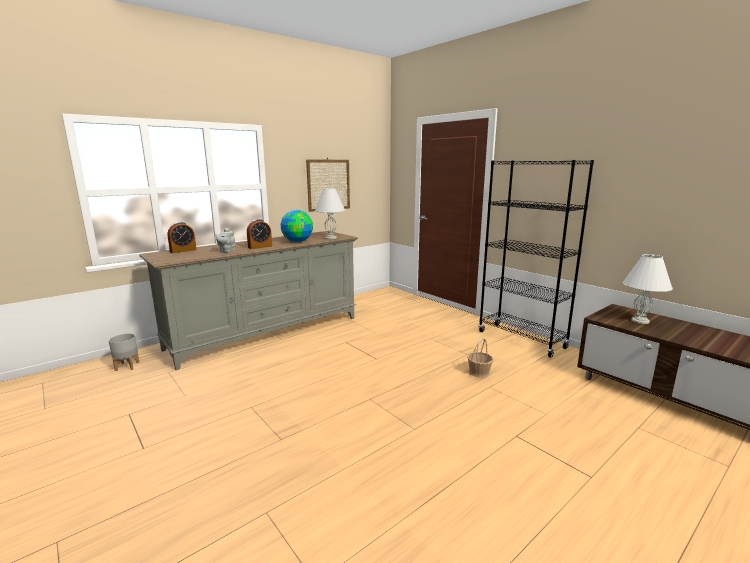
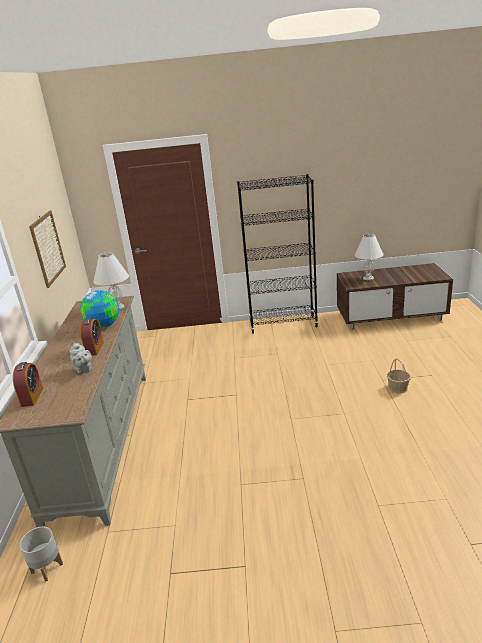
camera: 50 degrees left, 10 degrees up
basket [467,338,493,378] -> basket moved to [387,358,411,393]

